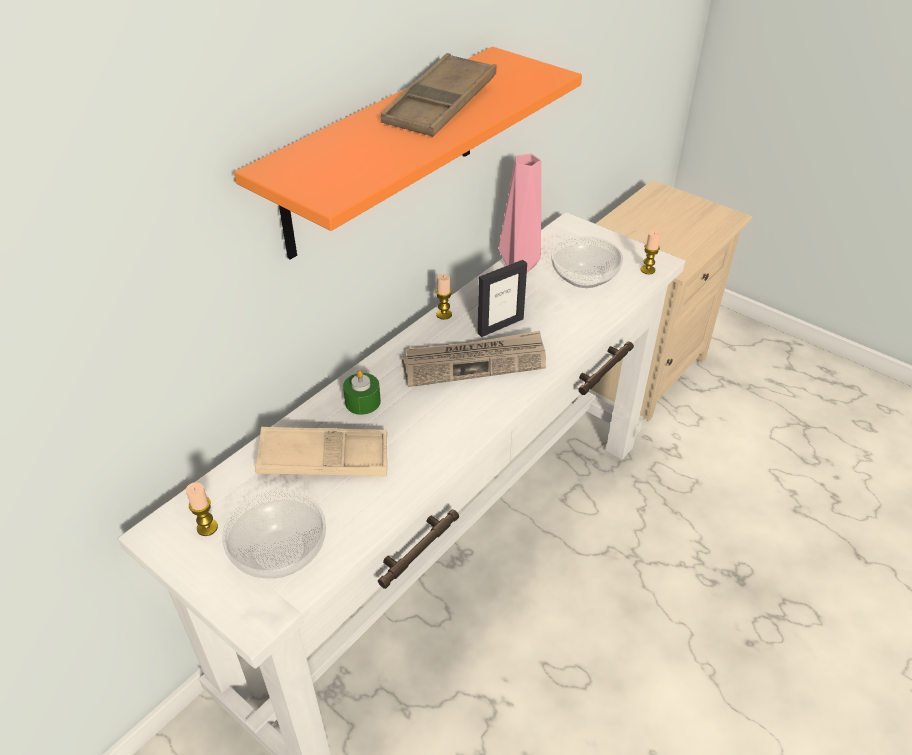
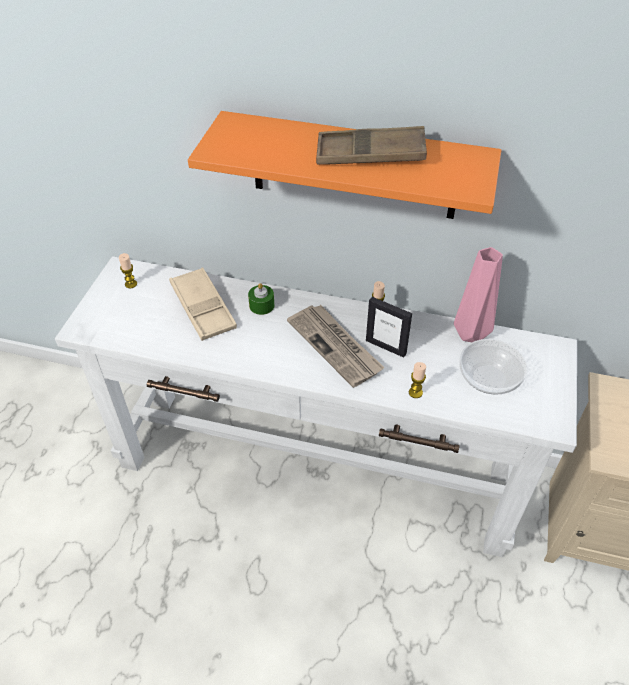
camera: 65 degrees right, 5 degrees up
bowl [222,490,326,579] -> none
candle [640,230,661,274] -> candle moved to [409,362,426,398]

